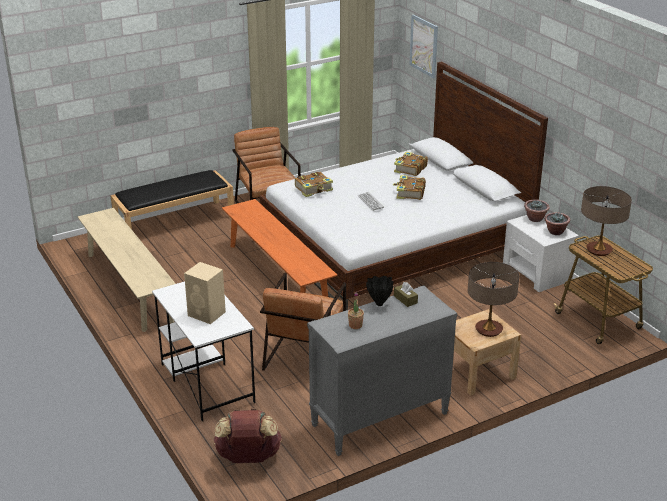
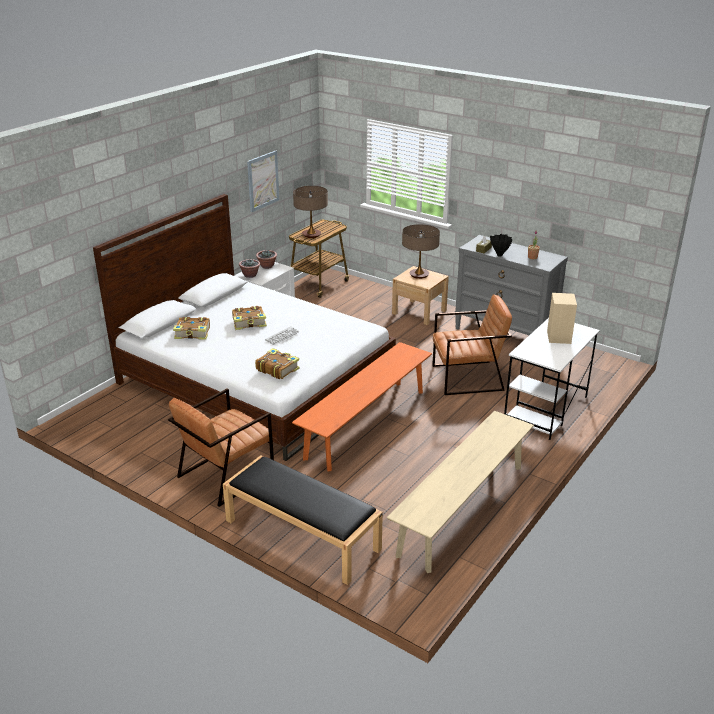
camera: 115 degrees left, 0 degrees up
brown backpack [214,408,282,463] -> none
picture [410,14,438,78] -> picture moved to [247,150,279,212]

